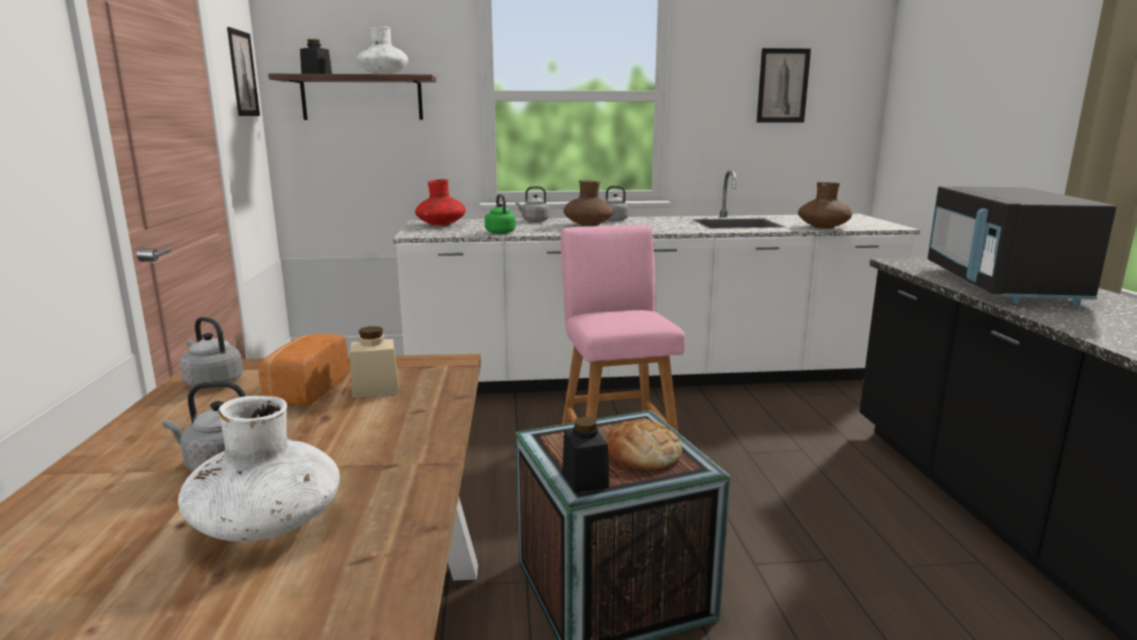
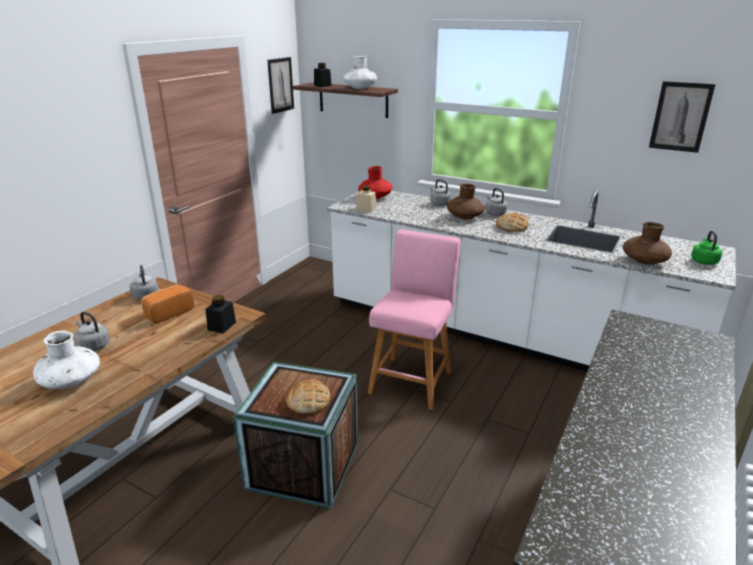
camera: 35 degrees right, 10 degrees up
beige jar [350,326,399,398] -> beige jar moved to [356,186,376,212]
green kettle [485,194,516,234] -> green kettle moved to [691,231,722,265]
black jar [562,417,609,493] -> black jar moved to [206,295,236,334]
black microwave [928,186,1116,306] -> none
none -> bread [496,213,529,232]

